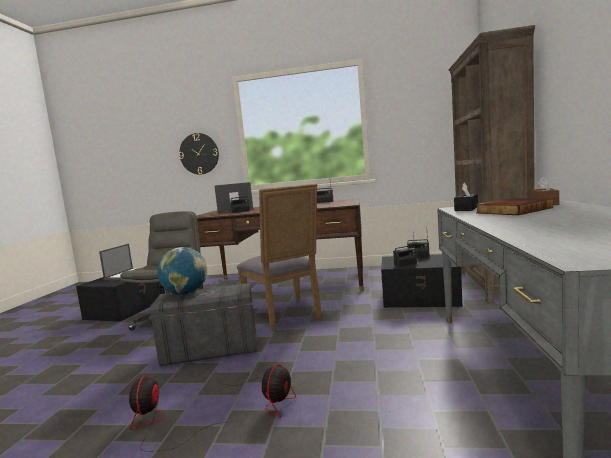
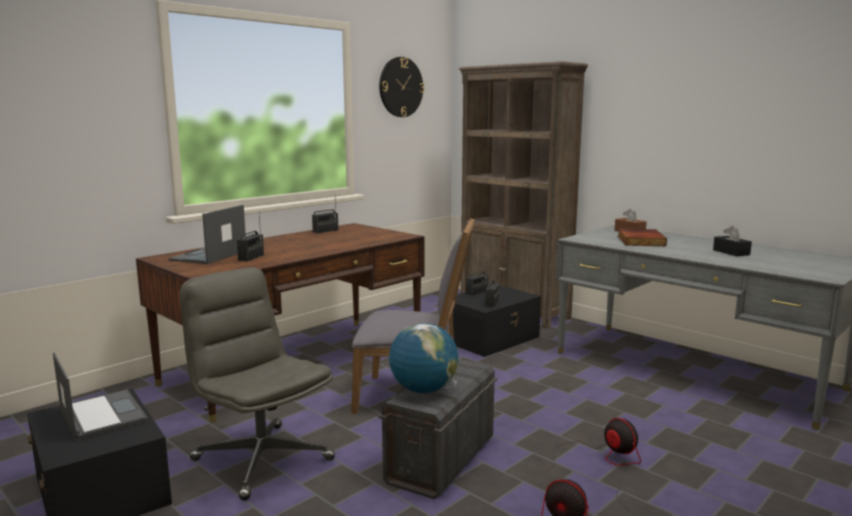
camera: 55 degrees left, 5 degrees up
wall clock [179,133,219,174] -> wall clock moved to [379,57,424,117]
black tissue box [454,183,478,211] -> black tissue box moved to [713,226,752,257]

